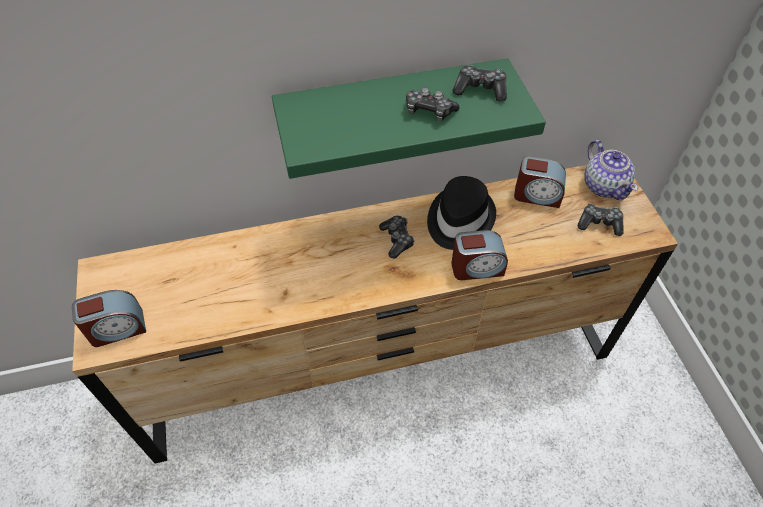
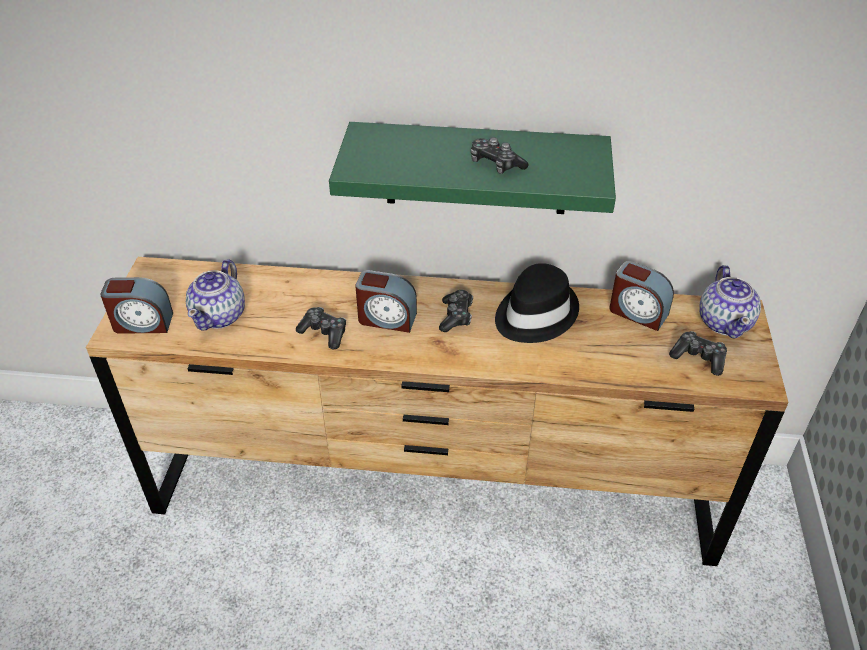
camera: 20 degrees right, 10 degrees down
alarm clock [451,230,508,280] -> alarm clock moved to [355,270,417,333]
game controller [453,65,507,102] -> game controller moved to [296,307,346,350]
none -> teapot [186,259,245,331]

